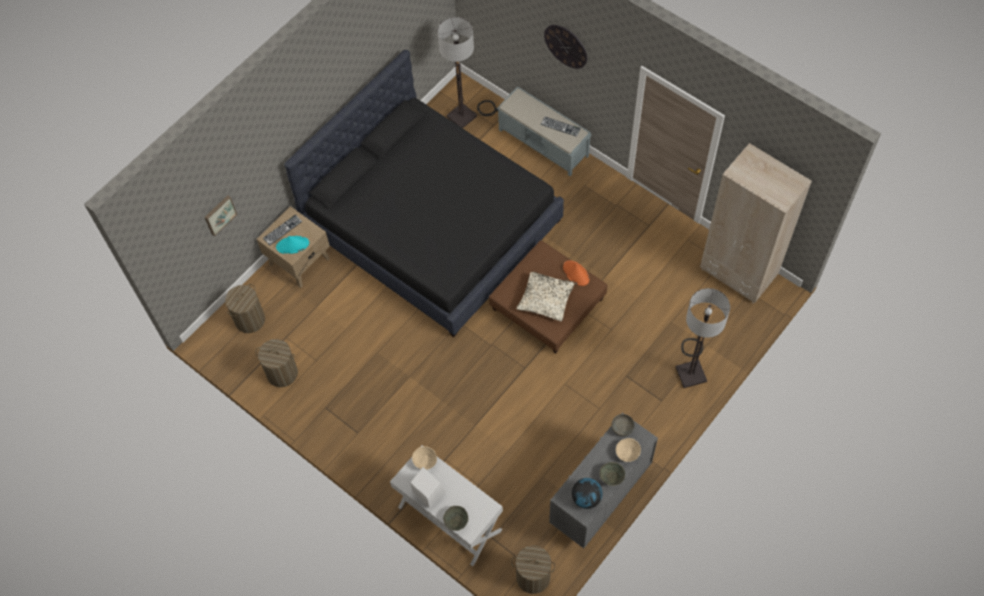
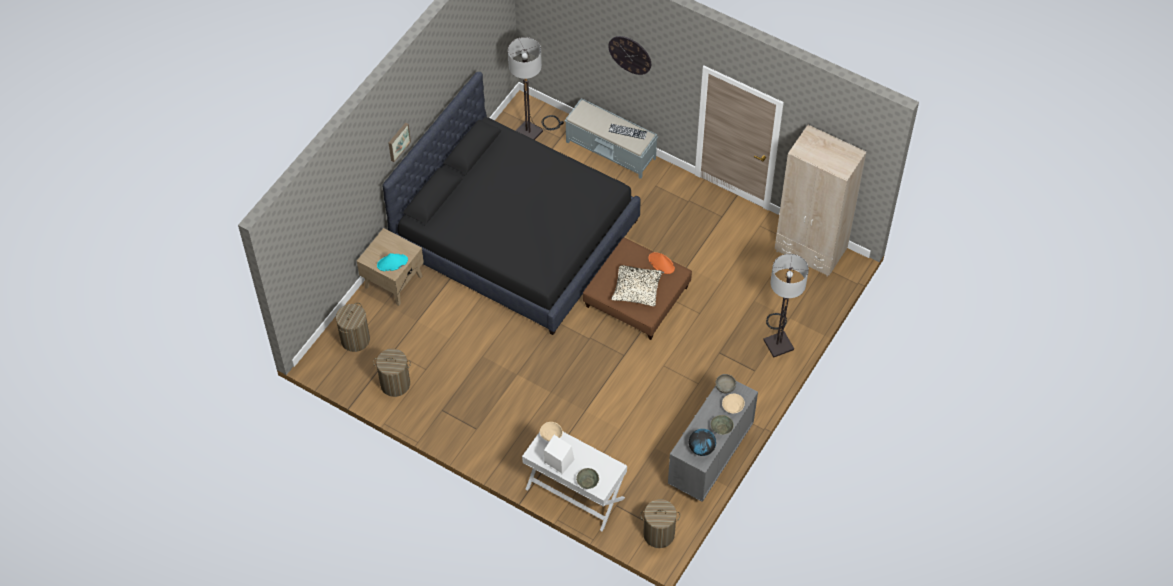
camera: 10 degrees left, 5 degrees down
picture [205,195,237,236] -> picture moved to [389,122,411,162]
keyboard [263,215,302,245] -> none

